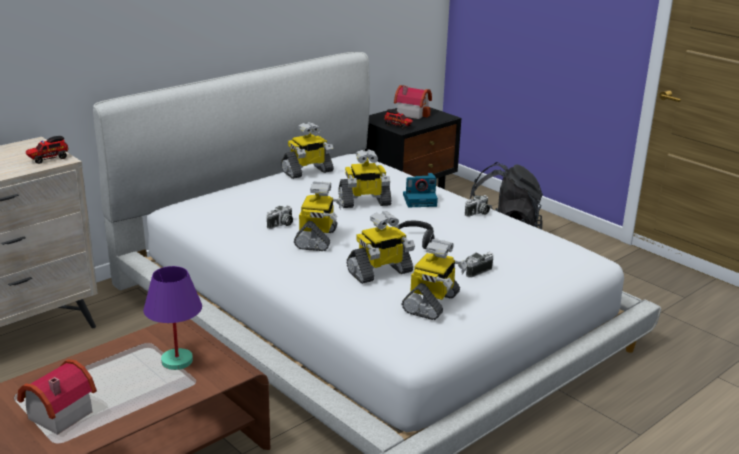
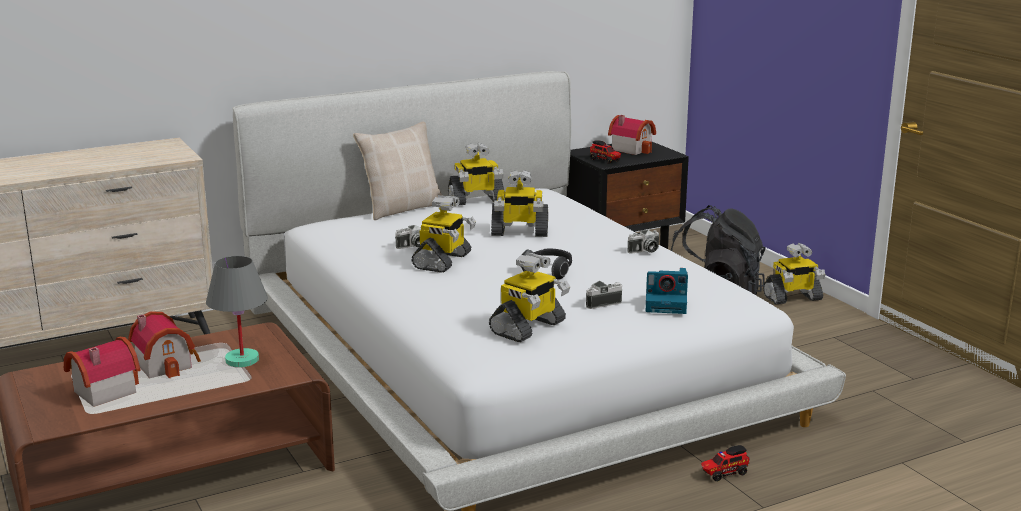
camera: 15 degrees right, 5 degrees down
toy truck [26,136,68,164] -> toy truck moved to [701,445,750,482]
purple table lamp [143,266,202,370] -> grey table lamp [206,256,268,367]
toy robot [347,211,415,284] -> toy robot moved to [763,243,826,304]
camera [403,173,438,207] -> camera moved to [646,268,688,314]
none -> toy house [128,311,201,378]
none -> beige pillow [353,122,443,220]

